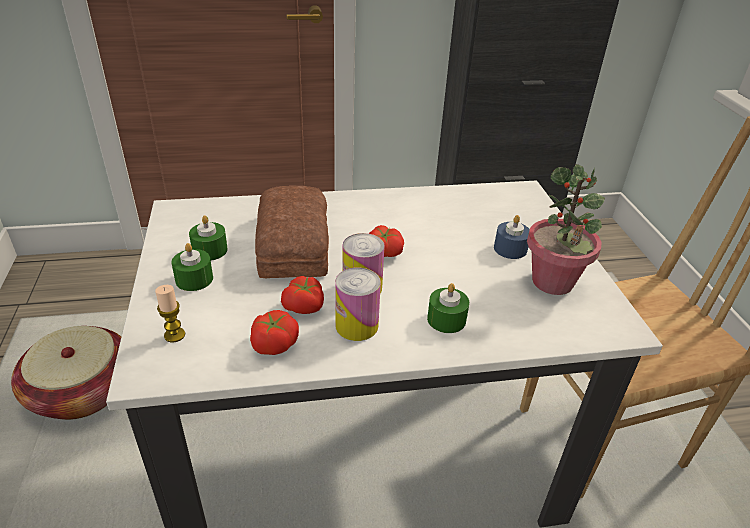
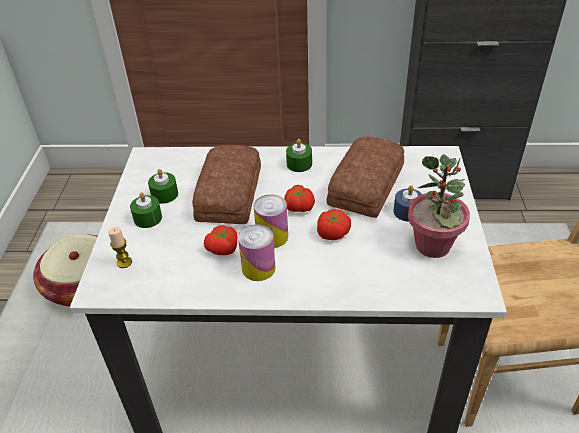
camera: 15 degrees right, 5 degrees up
tomato [250,310,299,355] -> tomato moved to [317,209,351,240]
green candle [427,283,469,333] -> green candle moved to [286,139,312,172]
none -> bread [327,136,404,218]

